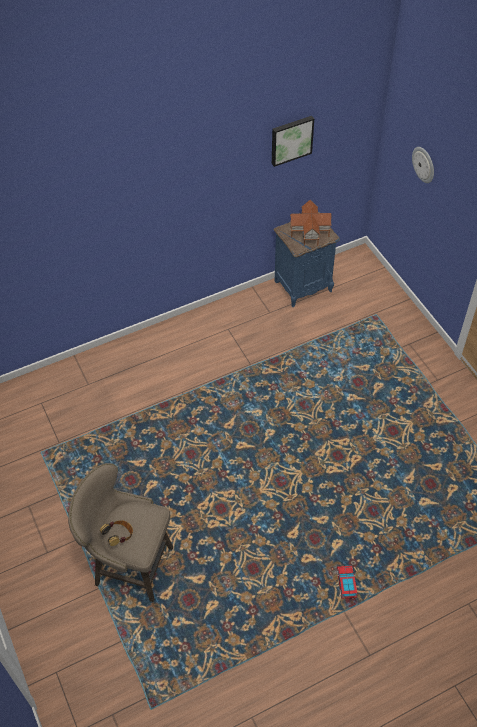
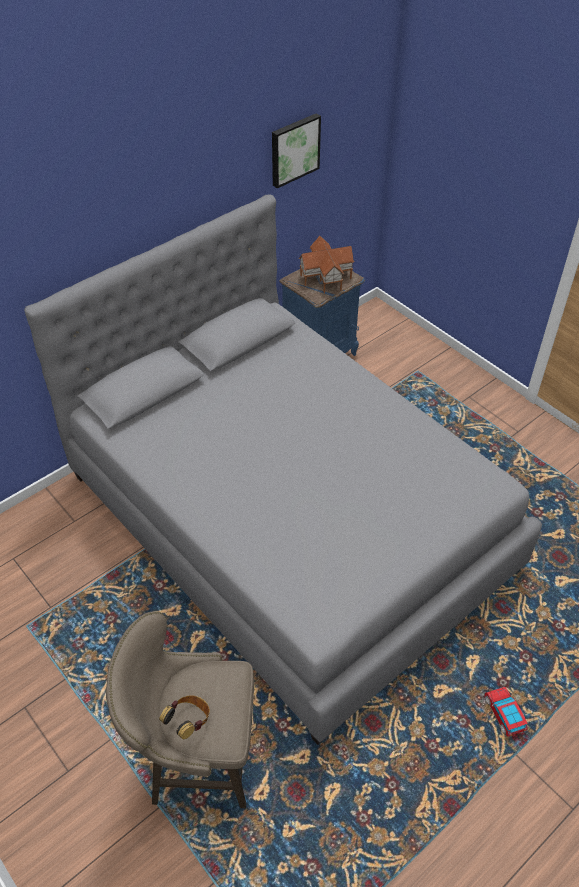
camera: 15 degrees left, 5 degrees down
wall clock [412,147,434,183] -> none
none -> grey bed [24,194,542,745]

